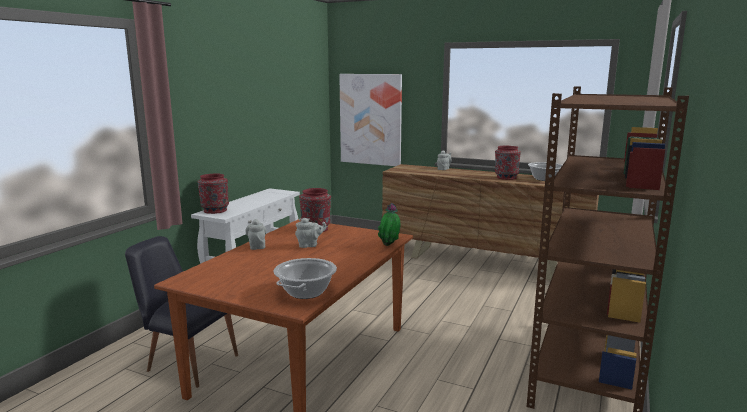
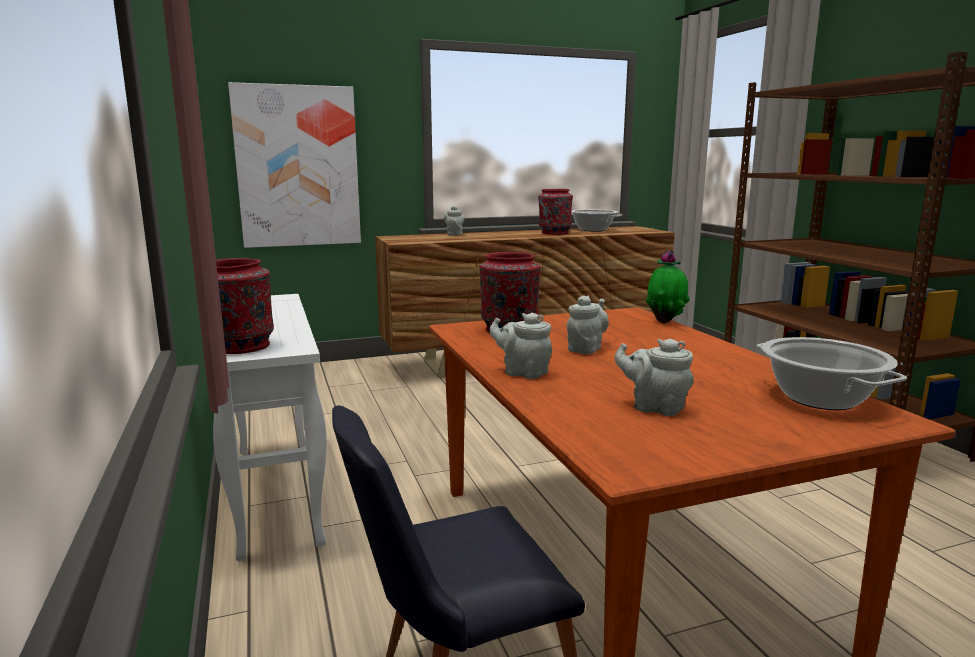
camera: 45 degrees left, 0 degrees up
none -> grey teapot [614,338,694,416]

